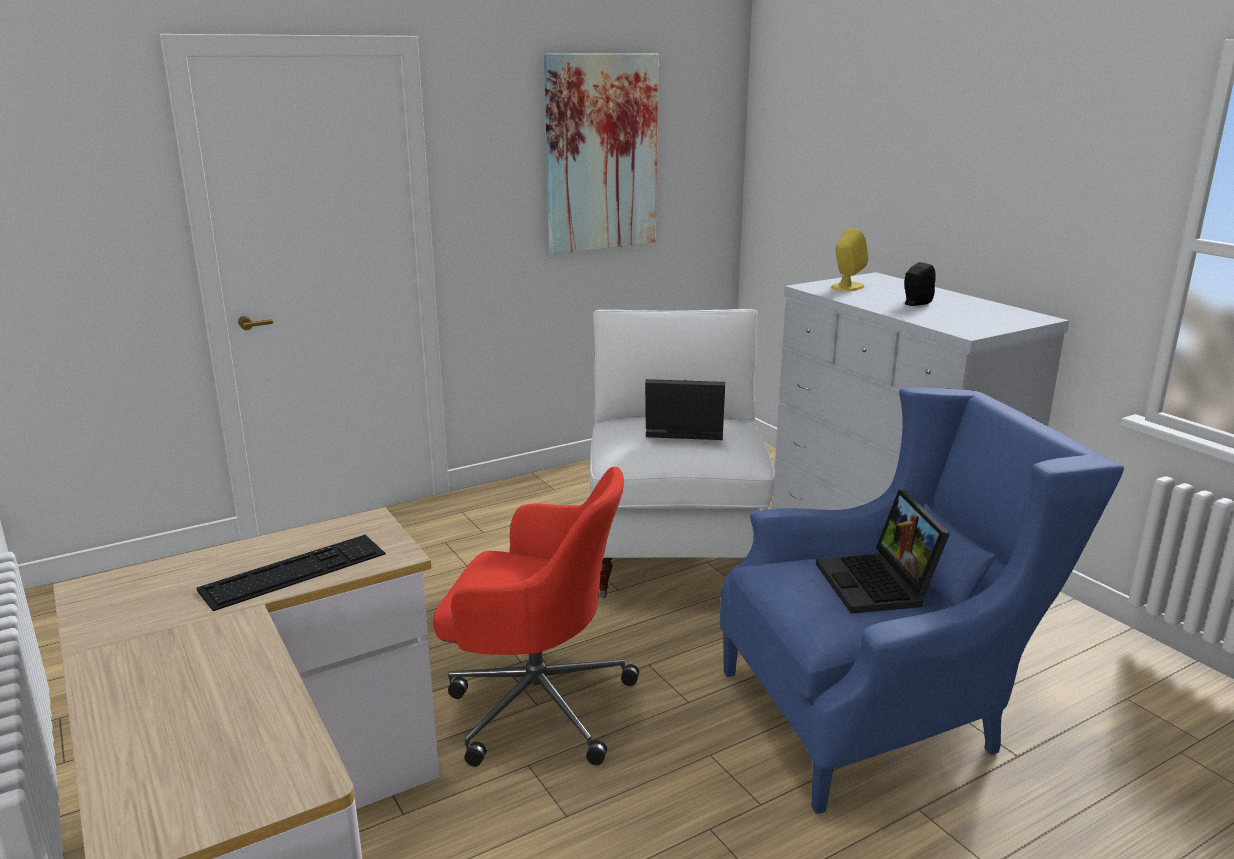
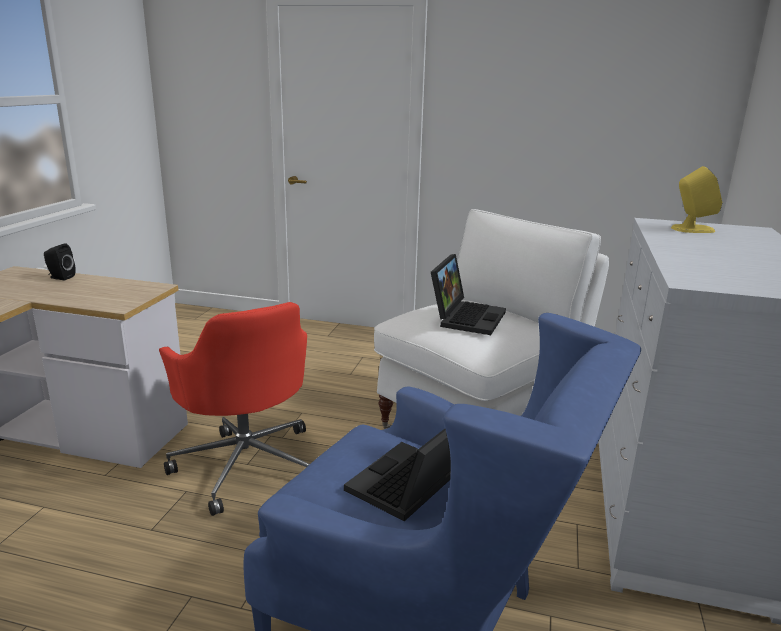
camera: 45 degrees right, 0 degrees up
keyboard [197,535,385,611] -> none
picture [544,53,659,254] -> none
laptop [645,379,725,440] -> laptop turned 60 degrees clockwise [431,254,506,335]
black speaker [905,262,936,306] -> black speaker moved to [44,243,76,280]

